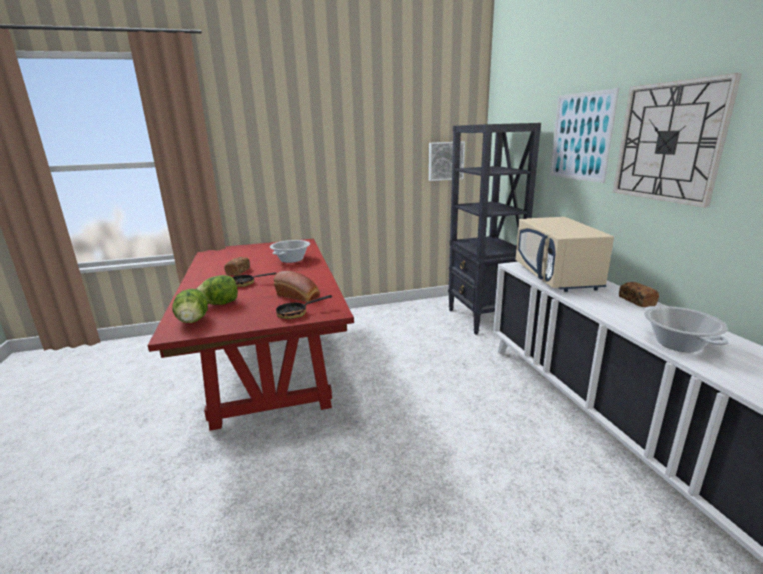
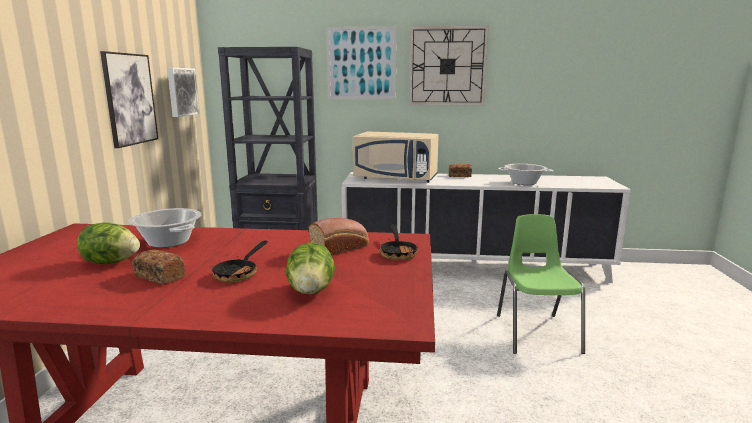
camera: 70 degrees left, 5 degrees down
lettuce [172,289,208,323] -> lettuce moved to [77,222,140,264]
none -> picture [100,51,158,148]
none -> green chair [497,214,585,354]

